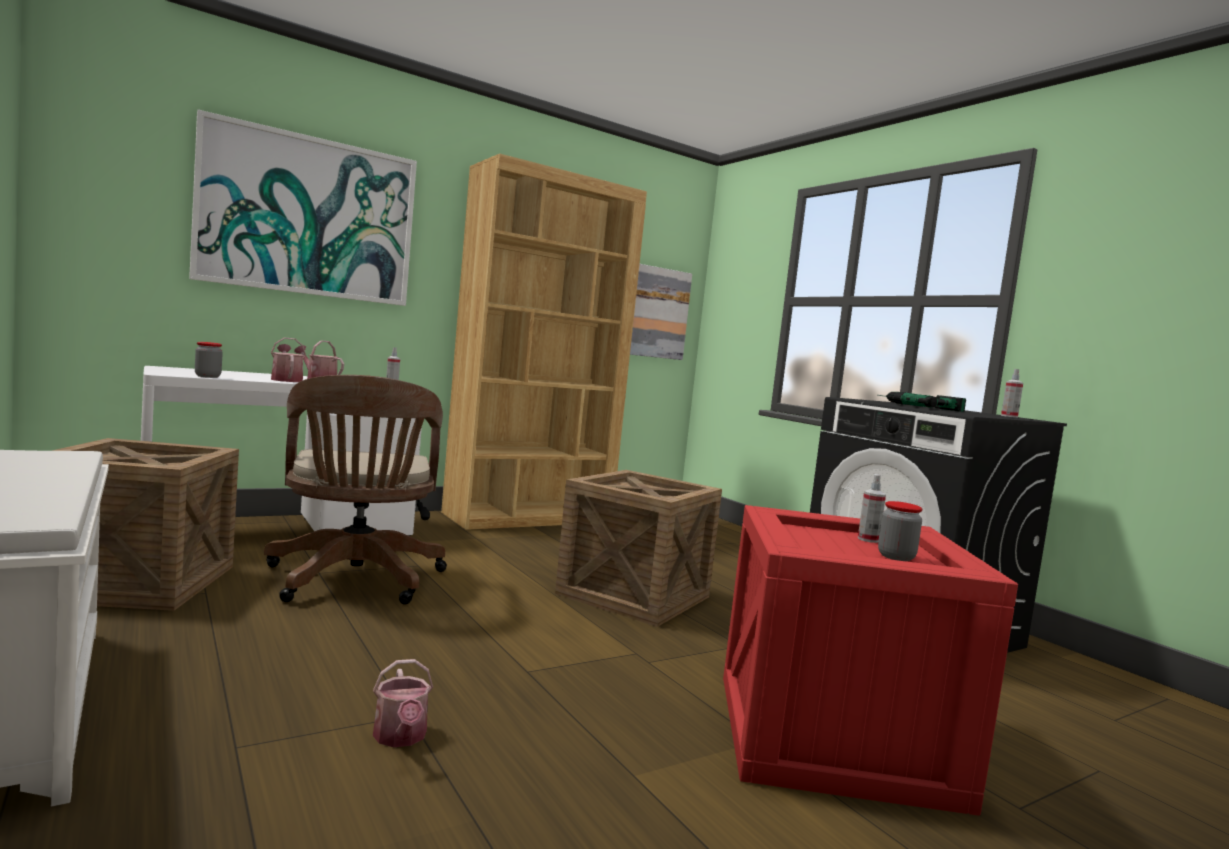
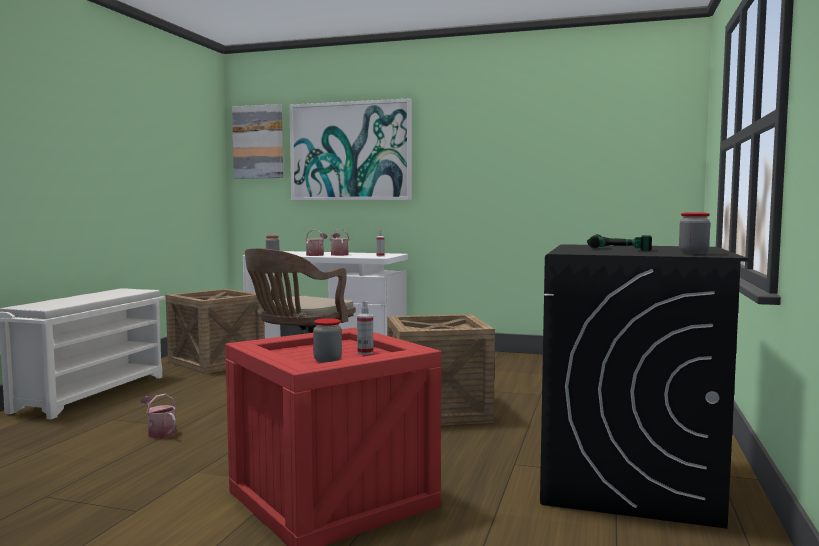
camera: 50 degrees right, 0 degrees up
watering can [373,659,433,747] -> watering can turned 105 degrees clockwise [140,394,177,438]
brown bookcase [441,154,647,530] -> none
picture [630,264,692,360] -> picture moved to [232,104,283,179]
spray bottle [1001,369,1023,418] -> jar [679,212,710,254]

